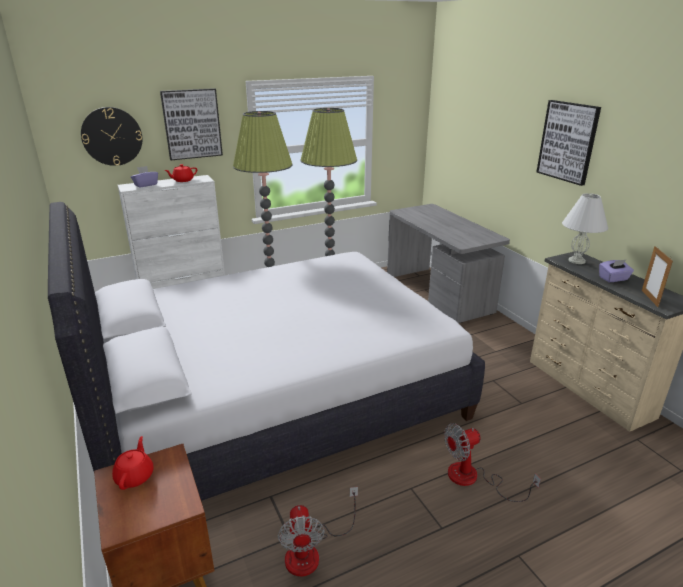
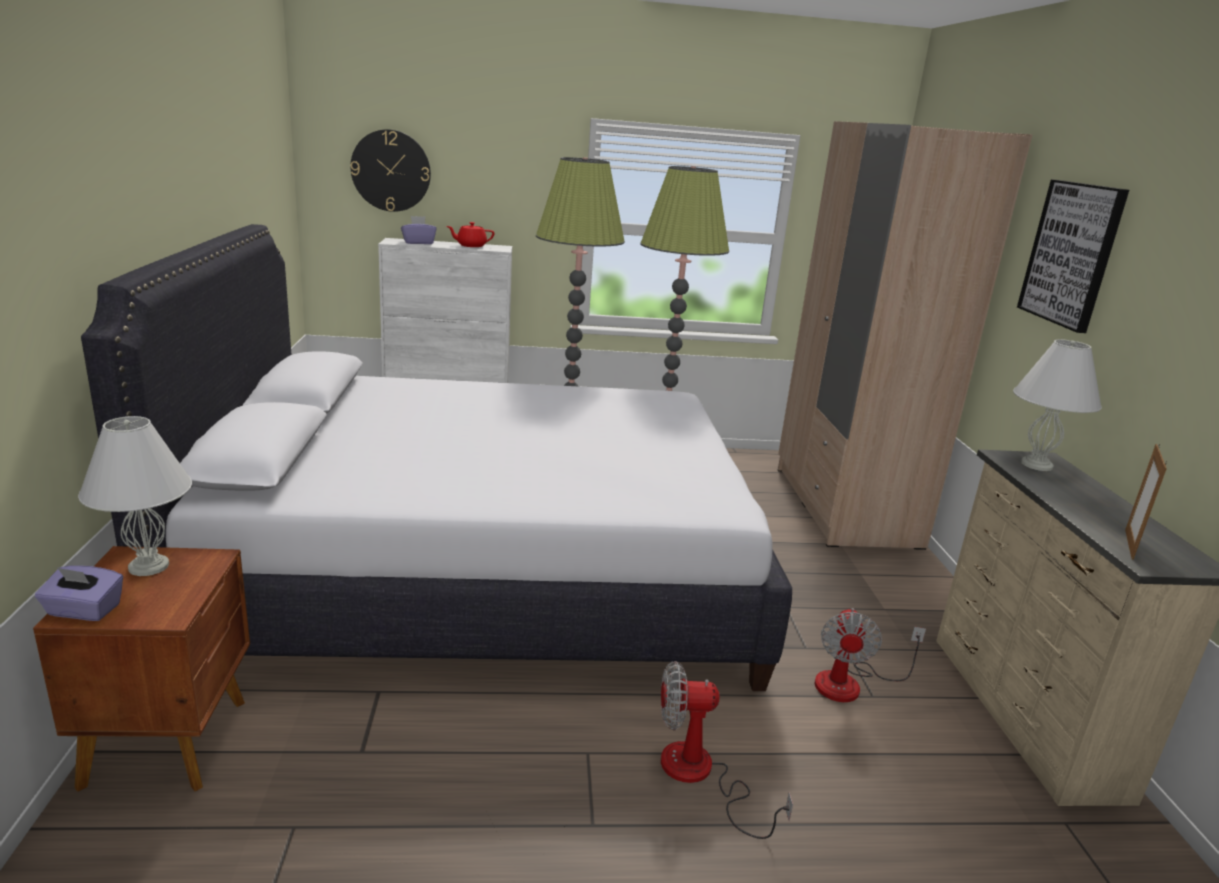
camera: 20 degrees right, 5 degrees down
red teapot [112,436,154,490] -> white table lamp [78,416,192,576]
picture [160,88,223,160] -> none
fan [278,487,358,577] -> fan moved to [815,608,926,702]
grey desk [387,204,510,323] -> beige wardrobe [778,121,1032,550]
purple tissue box [599,260,634,282] -> purple tissue box moved to [35,565,123,621]

